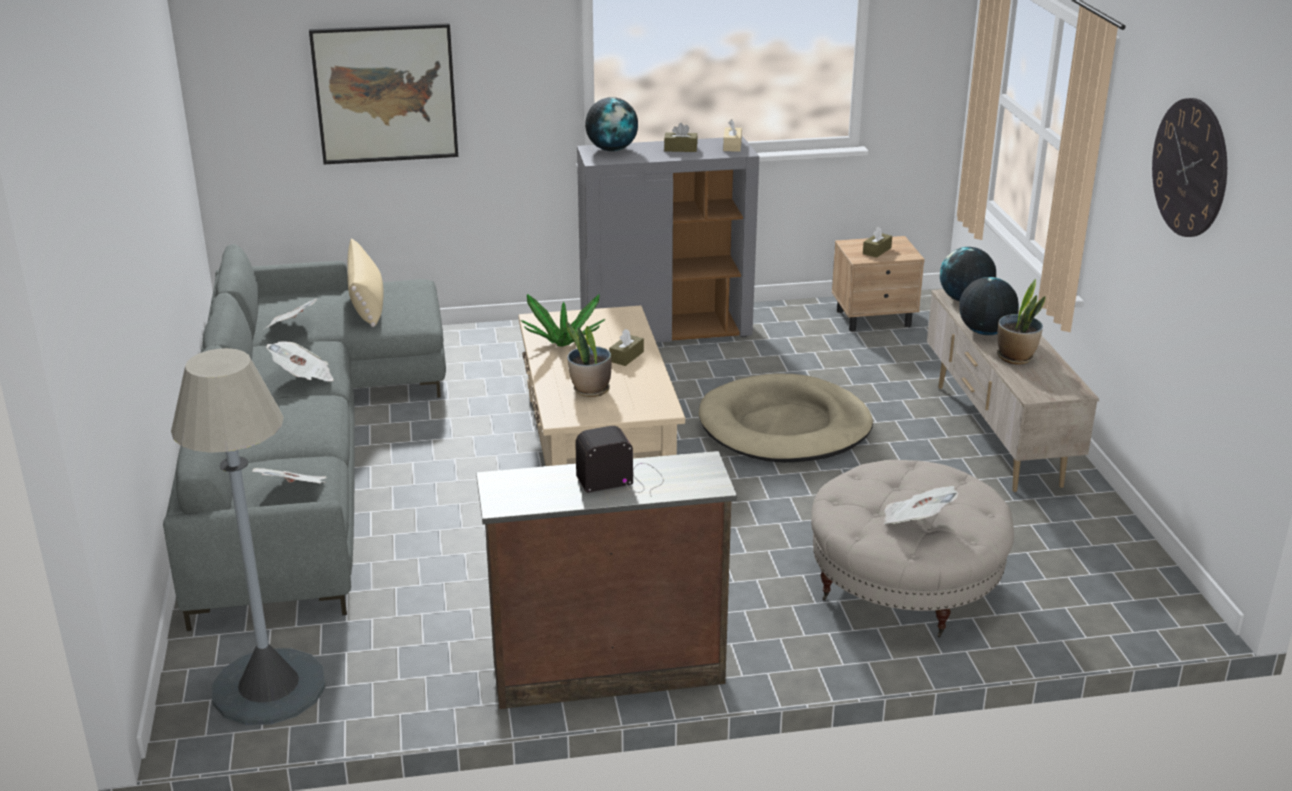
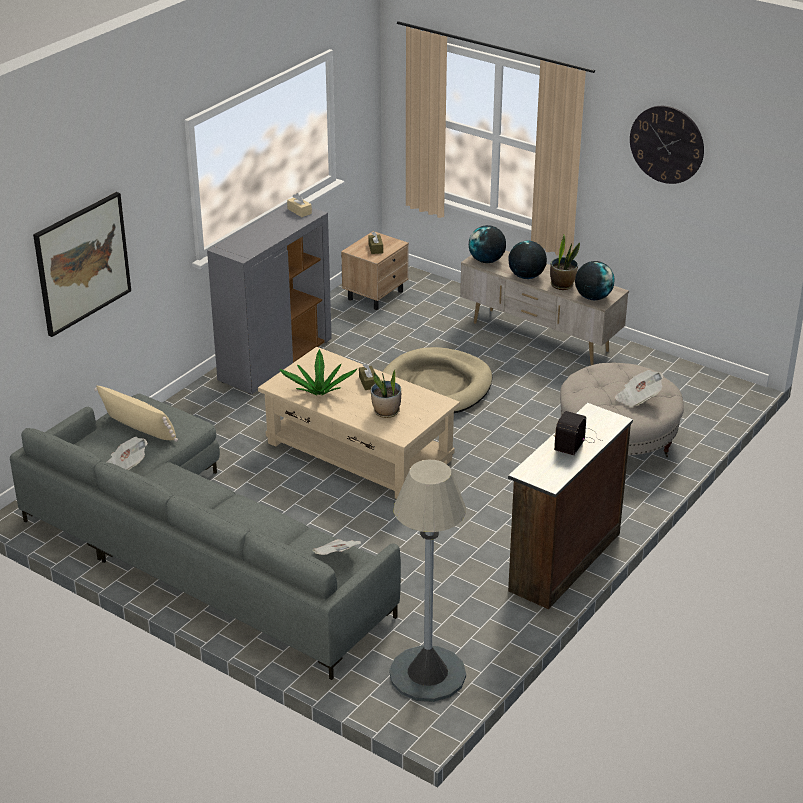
camera: 45 degrees left, 5 degrees up
newspaper [266,341,334,381] -> none
globe [585,97,638,151] -> globe moved to [575,261,615,300]
brown tissue box [664,123,698,152] -> none

